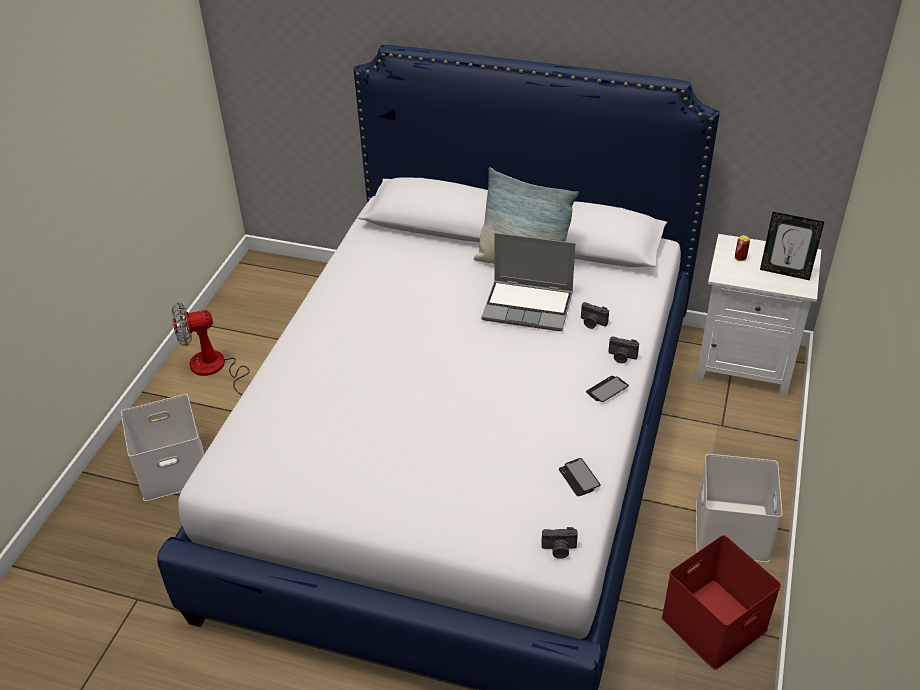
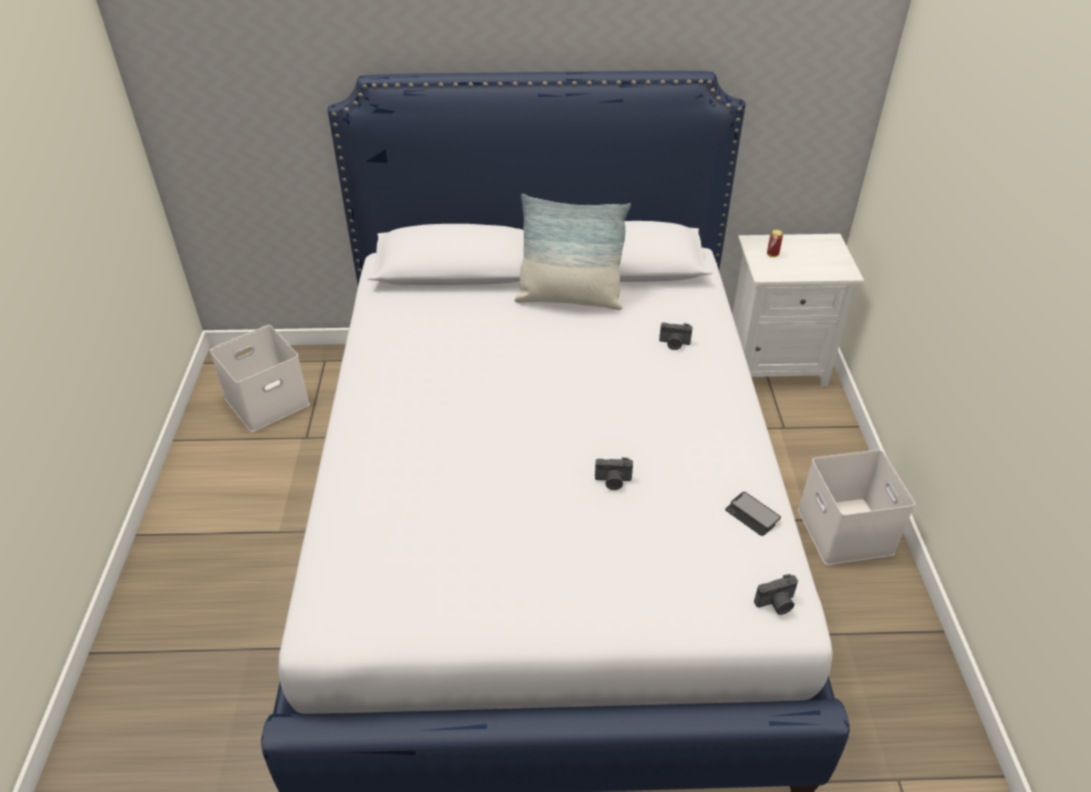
camera: 20 degrees left, 0 degrees up
white storage box [121,394,204,501] -> white storage box moved to [210,325,310,432]
fan [172,302,250,395] -> none
laptop [481,233,575,331] -> none
phone [586,376,629,402] -> none
camera [608,336,639,363] -> camera moved to [595,457,633,490]
red storage box [661,535,781,670] -> none
picture frame [760,212,824,280] -> none

